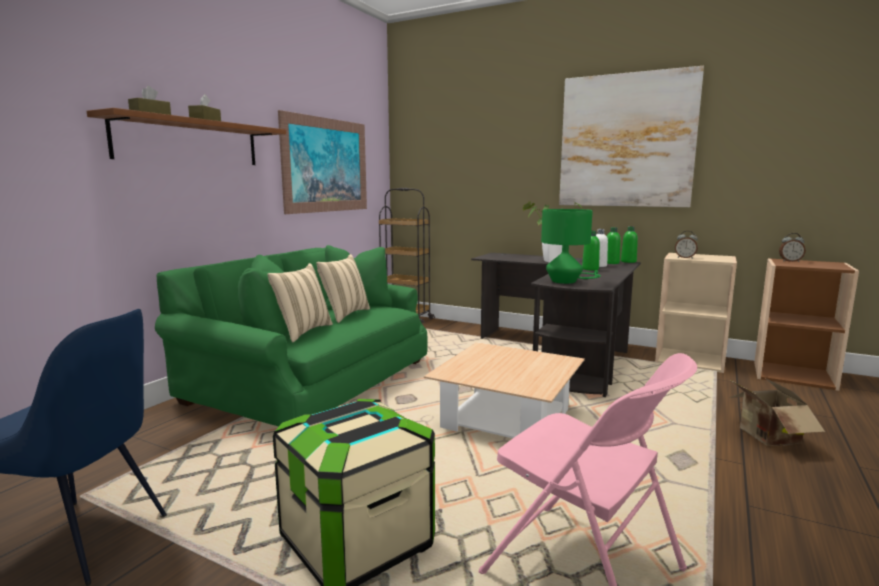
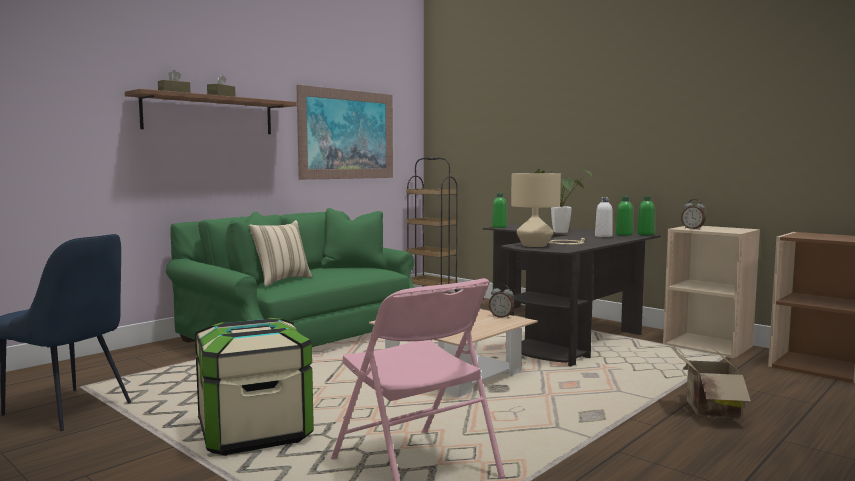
camera: 15 degrees right, 5 degrees down
beige pillow [316,254,370,323] -> none
green table lamp [541,209,601,284] -> beige table lamp [511,173,585,247]
picture [559,66,704,207] -> none
green bottle [582,231,600,271] -> green bottle moved to [492,193,507,228]
alarm clock [779,233,806,262] -> alarm clock moved to [489,284,515,318]

